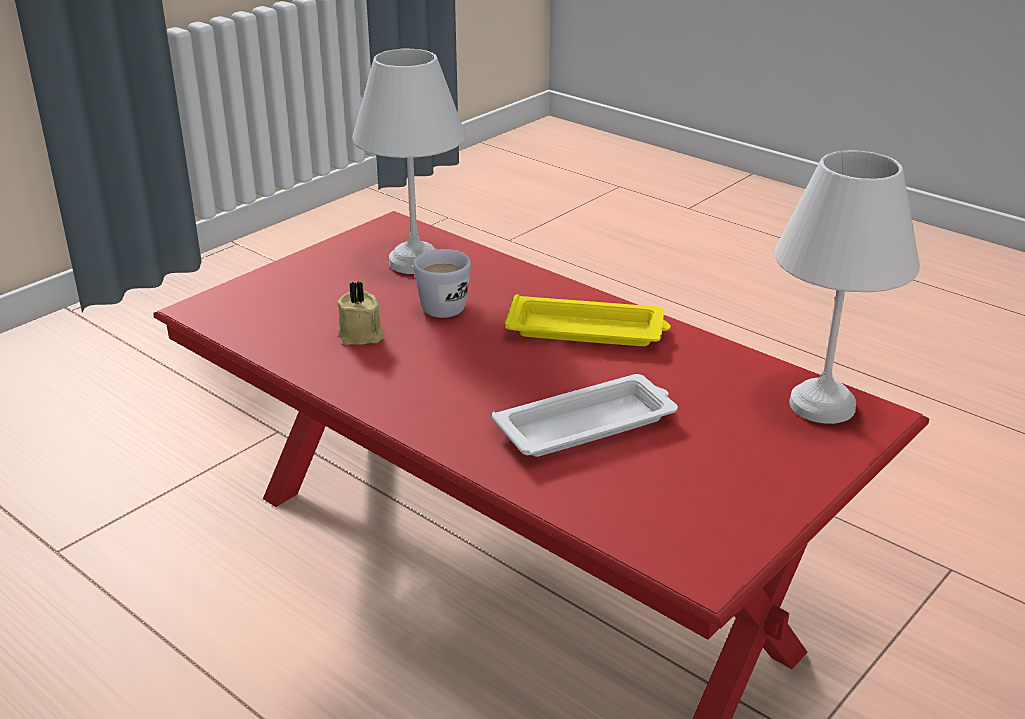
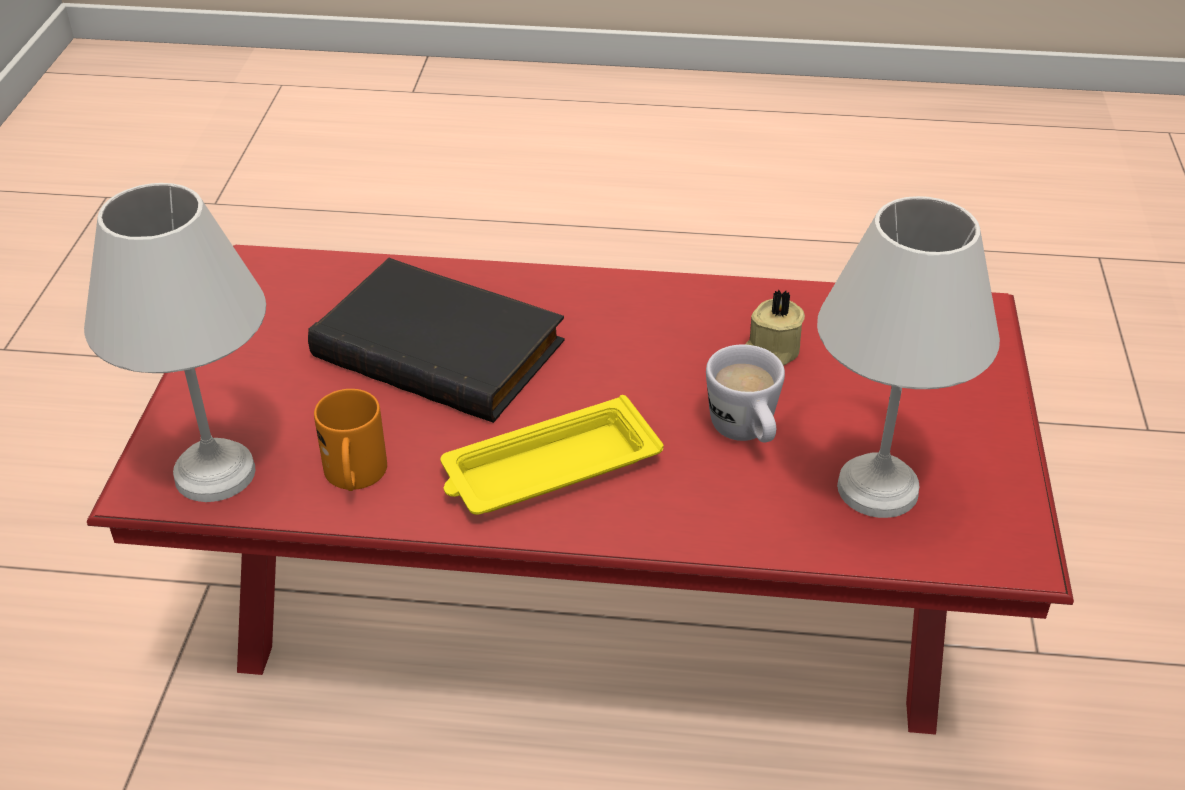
camera: 145 degrees right, 10 degrees up
white tray [492,374,678,457] -> black book [308,258,565,423]
none -> orange mug [314,389,387,491]

